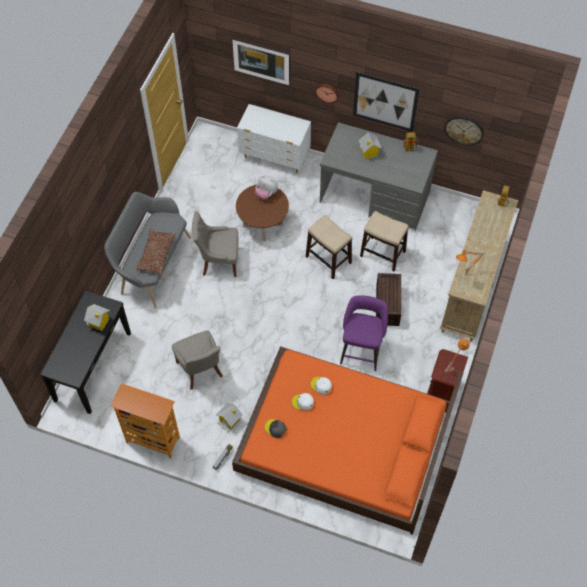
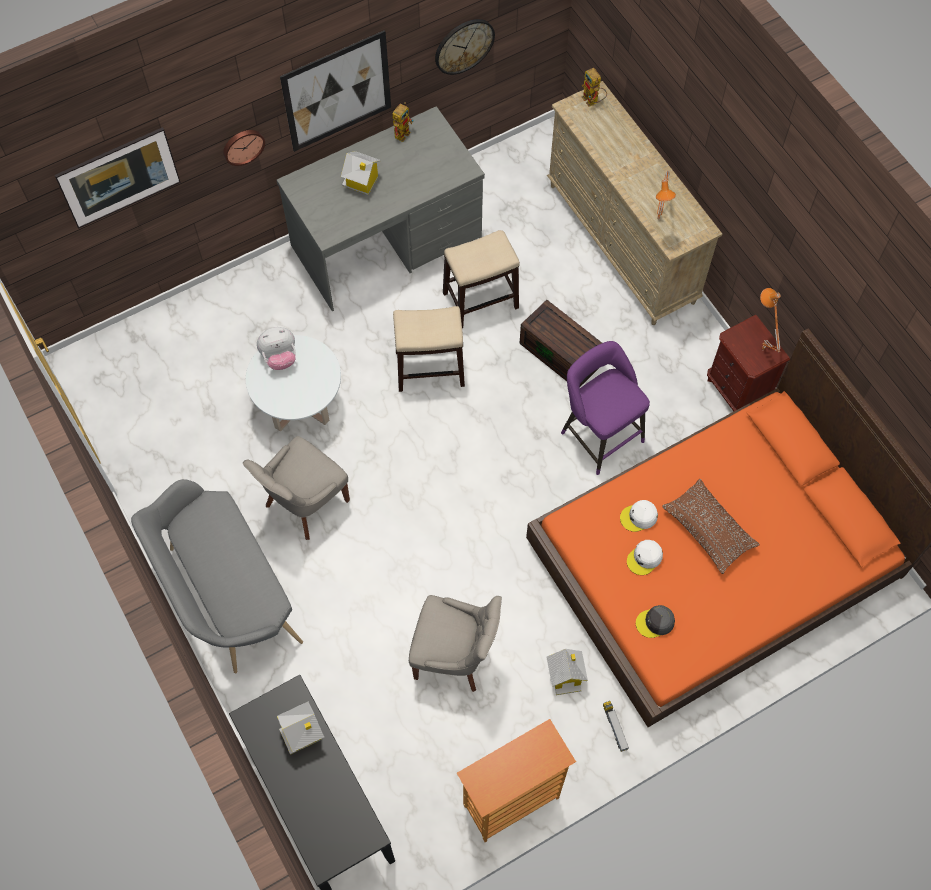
camera: 50 degrees left, 5 degrees up
brown pillow [136,229,176,275] -> brown pillow moved to [662,479,760,574]
brown coffee table [236,185,289,241] -> white coffee table [246,335,341,431]
white dresser [237,104,311,173] -> none

